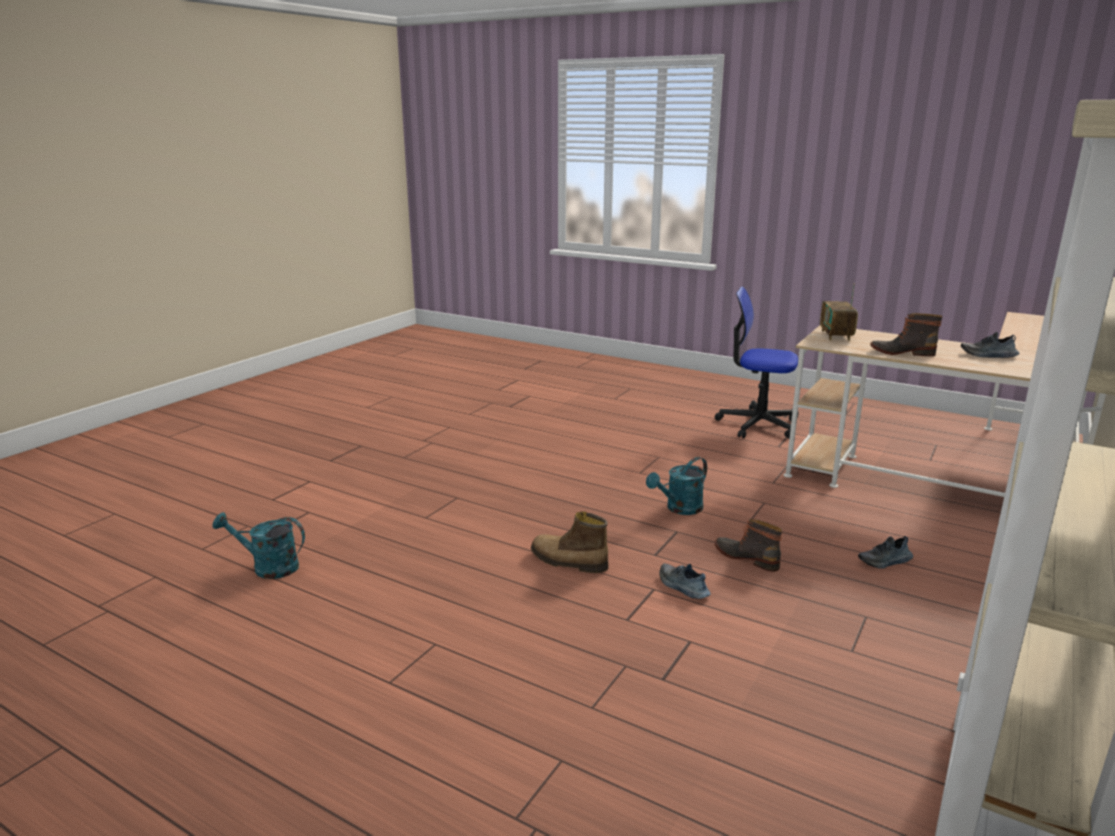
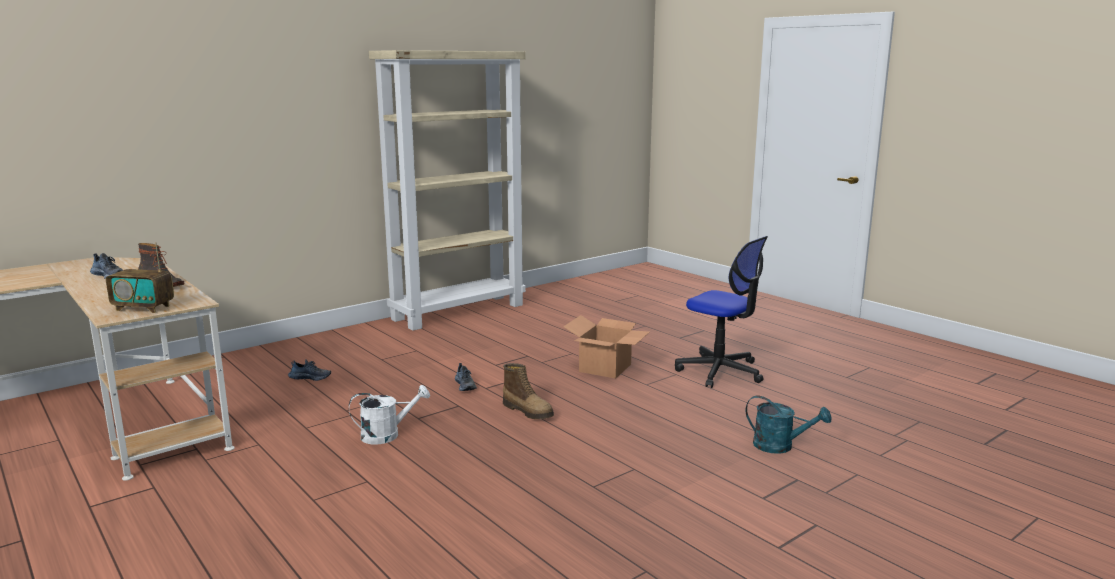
camera: 160 degrees left, 5 degrees down
turquoise watering can [646,457,707,515] -> white watering can [349,385,430,445]
office chair [715,286,799,438] -> office chair moved to [675,236,768,388]
boot [715,519,782,572] -> none
radio [820,283,858,341] -> radio turned 75 degrees clockwise [106,242,174,313]
none -> cardboard box [563,315,650,379]

